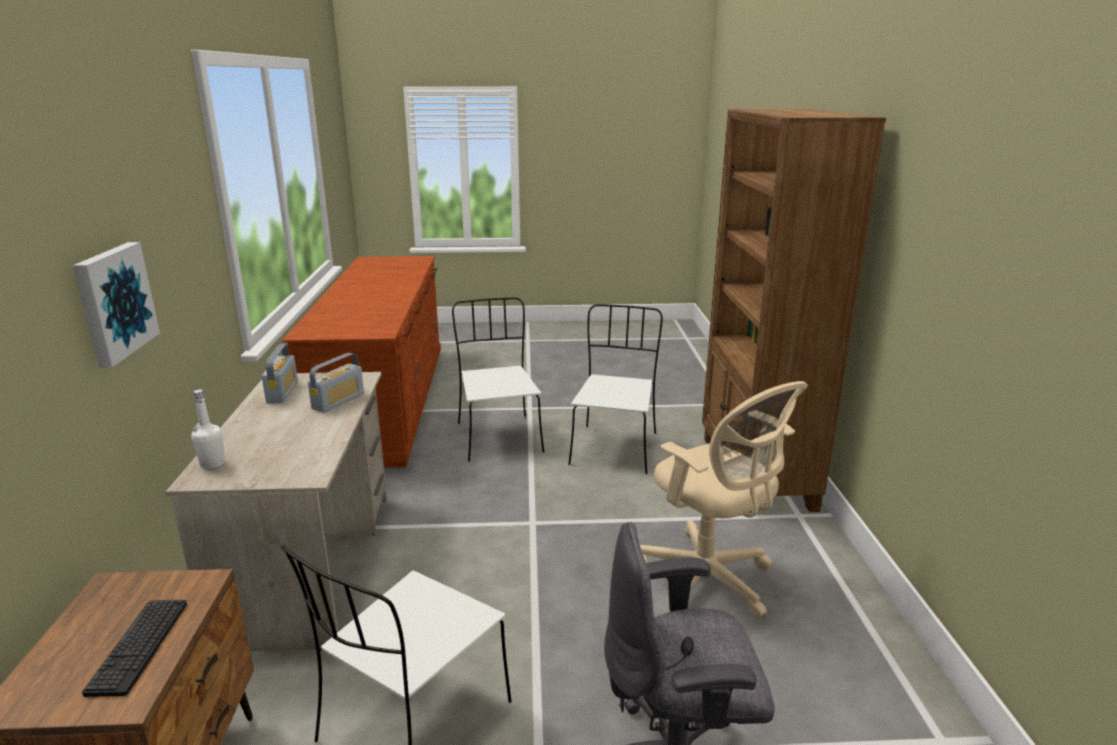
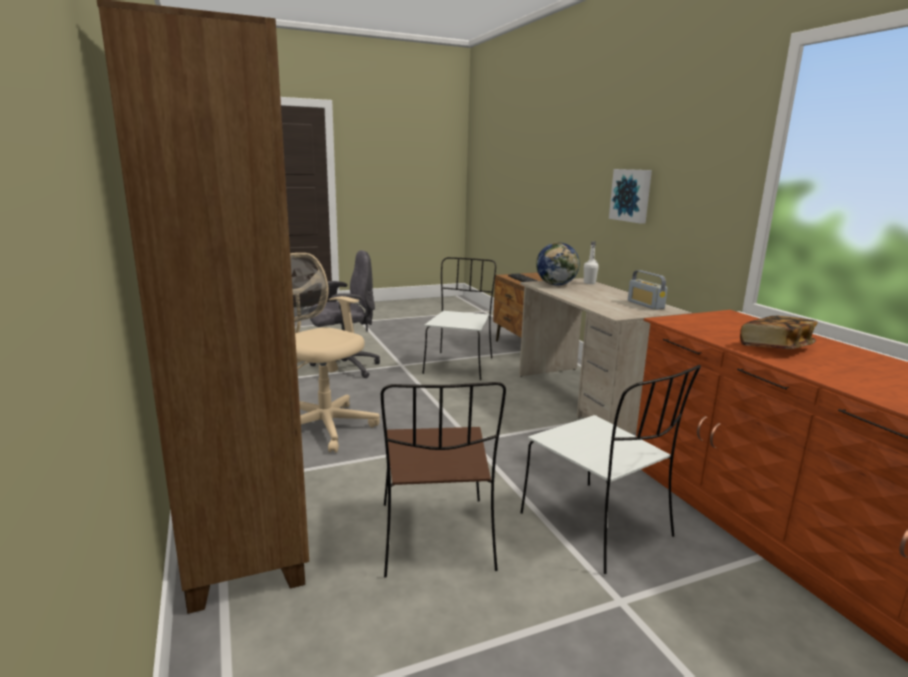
camera: 160 degrees right, 5 degrees down
radio [308,353,364,413] -> none
white chair [568,304,663,474] -> brown chair [381,382,506,578]
none -> globe [536,242,580,286]
none -> book [740,316,818,349]

